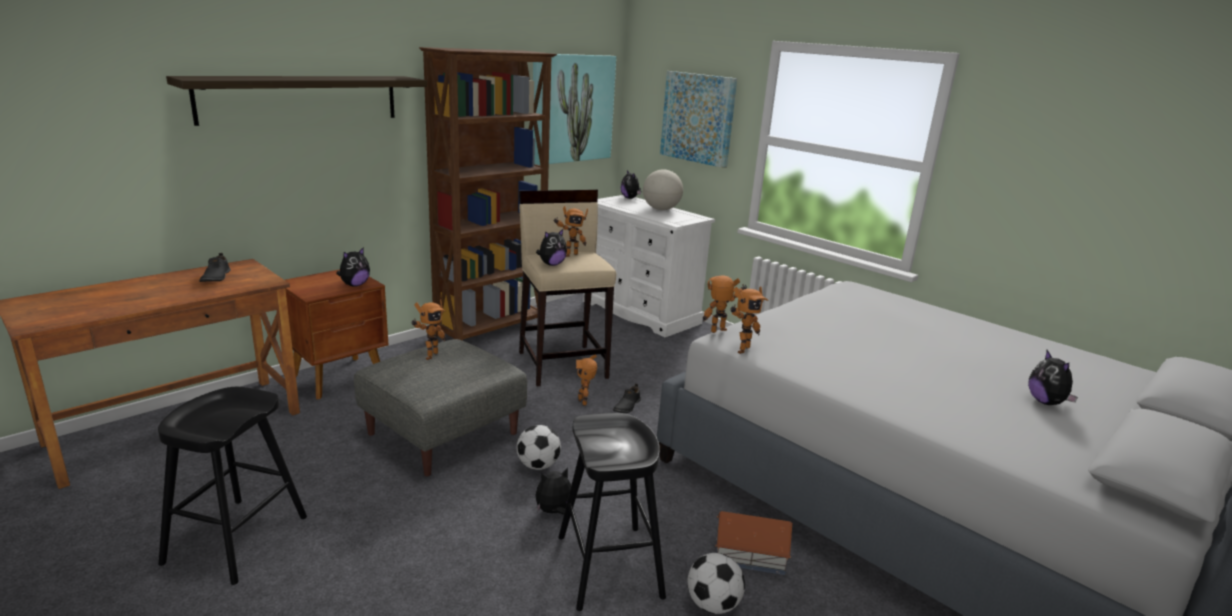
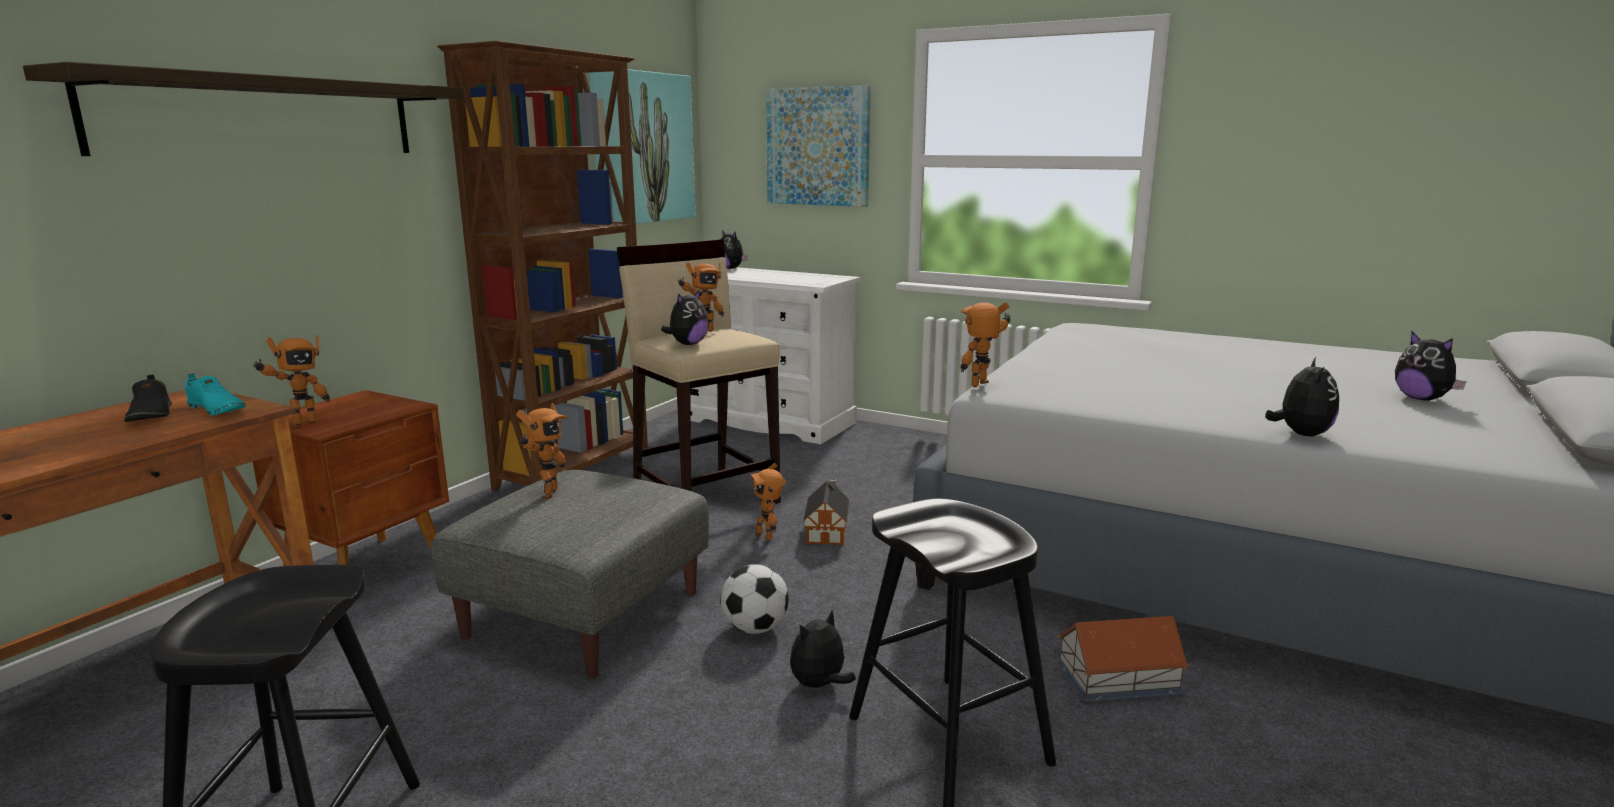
camera: 15 degrees left, 5 degrees down
plush toy [336,247,370,287] -> plush toy moved to [1265,357,1339,436]
black shoe [613,384,641,413] -> toy house [803,479,849,545]
globe [643,169,683,210] -> none
football [687,553,745,614] -> none
toy robot [730,286,769,354] -> toy robot moved to [253,335,330,429]
none -> turquoise shoe [185,373,246,416]

